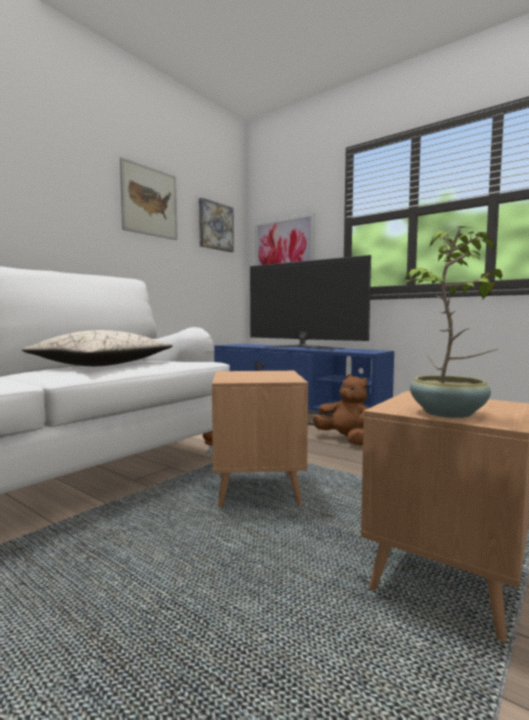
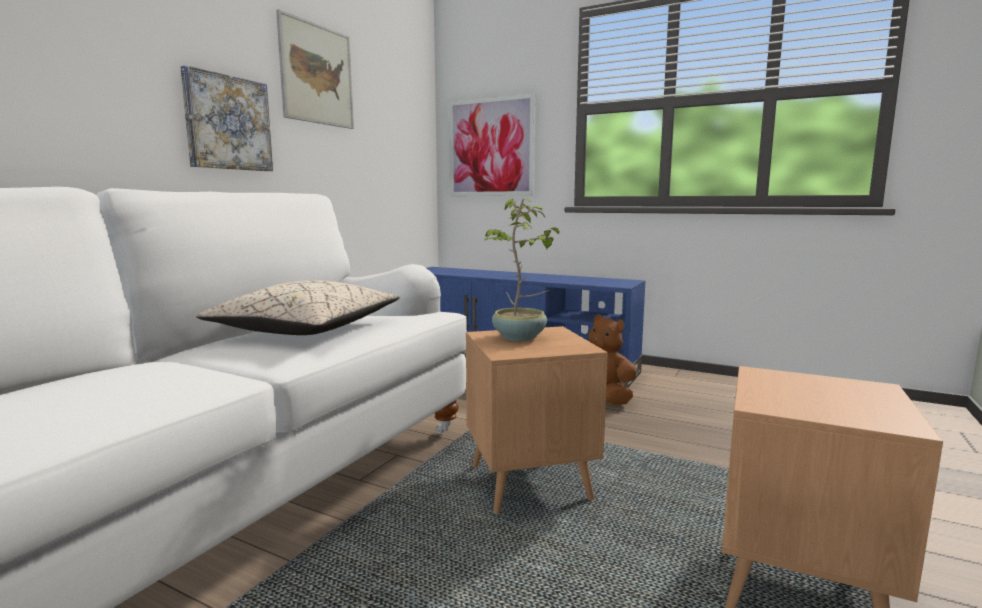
camera: 10 degrees left, 5 degrees up
picture [199,198,234,252] -> picture moved to [180,65,273,171]
television [250,255,371,351] -> none
potted plant [404,226,502,418] -> potted plant moved to [484,199,559,341]

